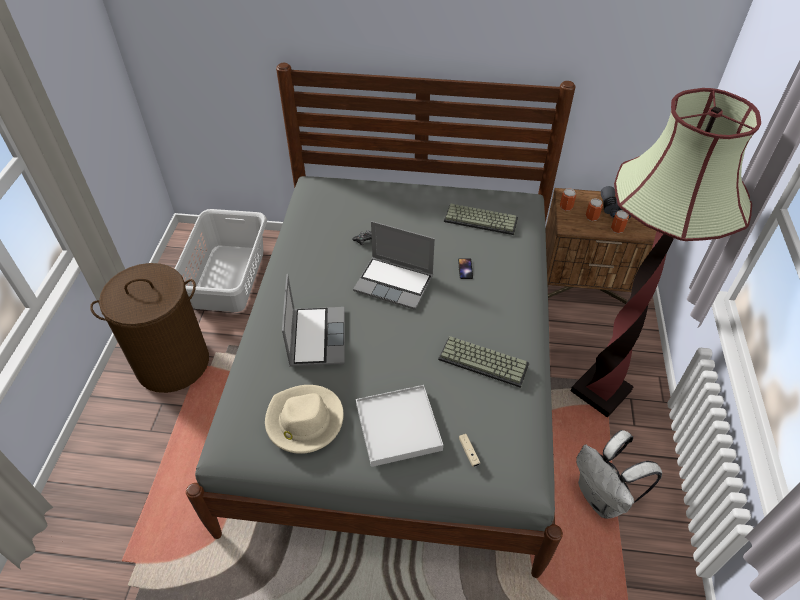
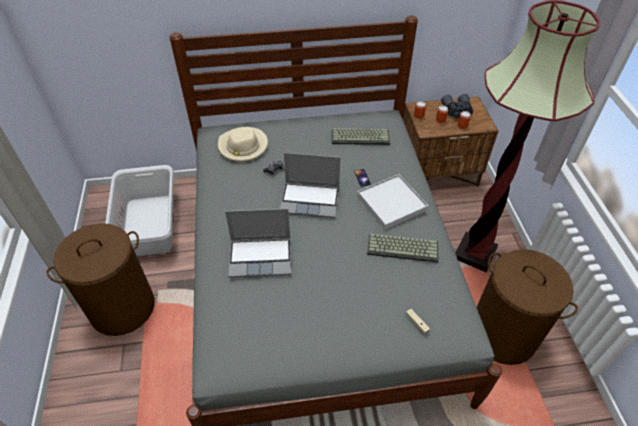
camera: 15 degrees left, 0 degrees up
beige hat [265,385,343,454] -> beige hat moved to [218,127,268,162]
laptop [282,274,345,367] -> laptop turned 105 degrees clockwise [225,208,291,278]
white tray [356,385,443,467] -> white tray moved to [357,174,428,230]
white backpack [576,430,662,519] -> brown laundry basket [477,249,578,365]

